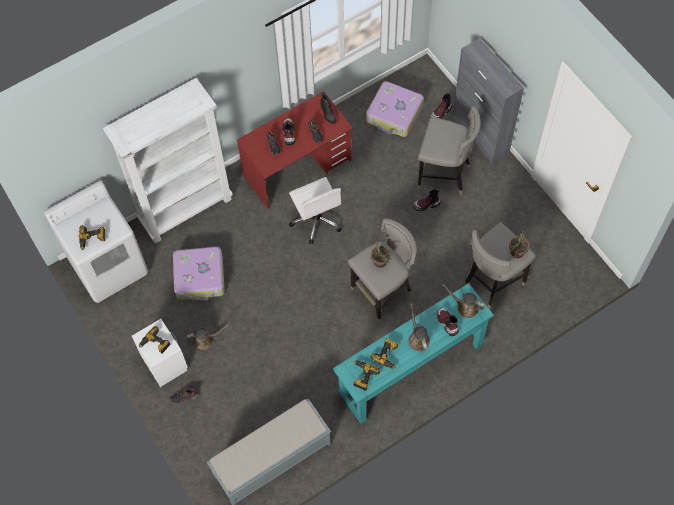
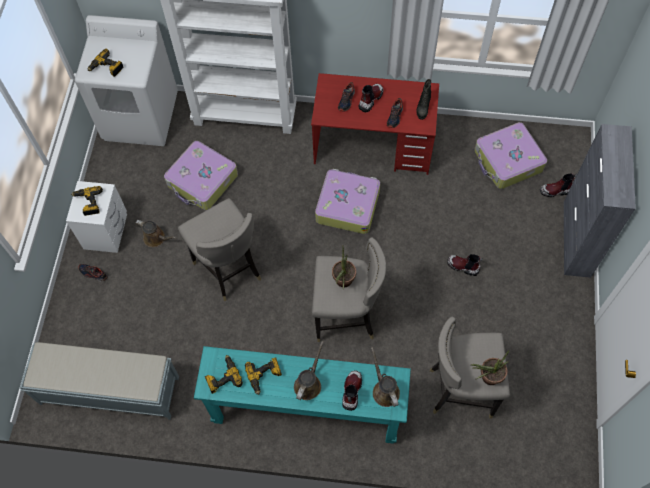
camera: 40 degrees right, 0 degrees up
white office chair [289,177,342,244] -> suitcase [315,169,380,234]
grey stool [418,106,481,195] -> grey stool moved to [178,198,261,301]

